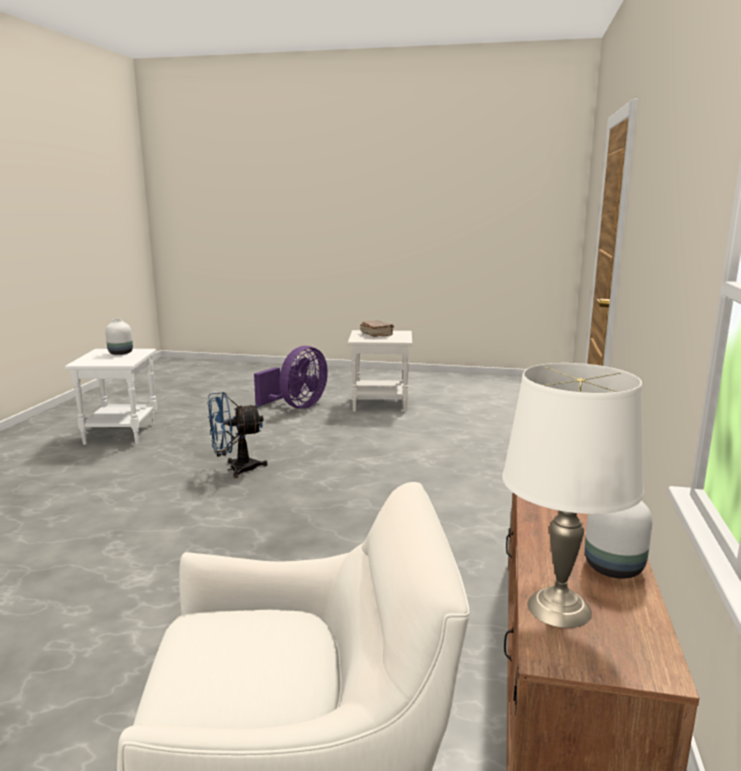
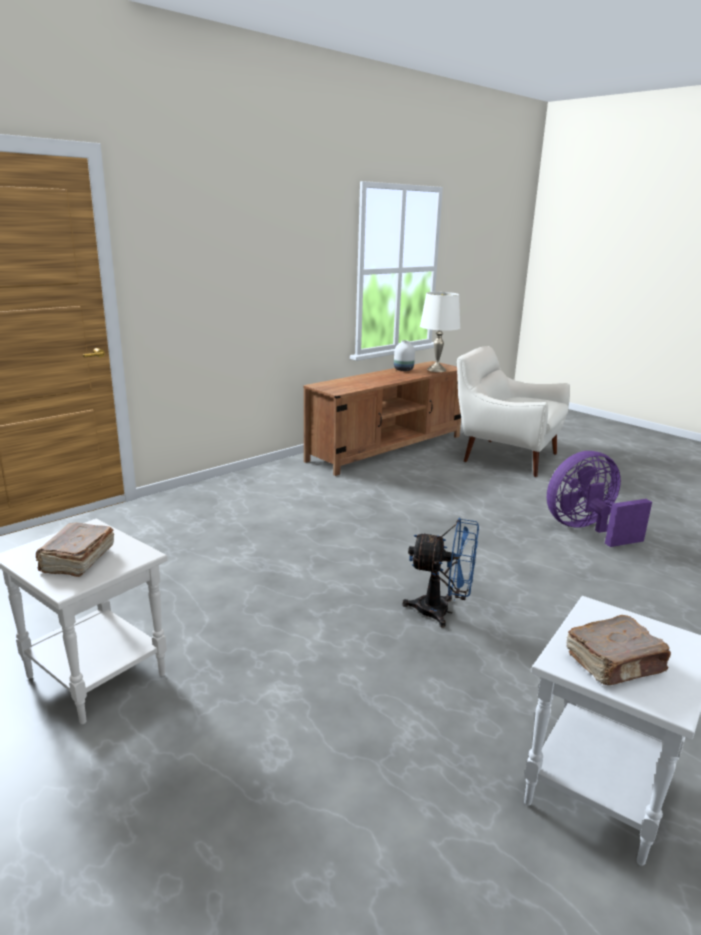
camera: 145 degrees left, 5 degrees up
white vase [105,319,133,355] -> brown book [566,615,671,685]
purple fan [254,346,328,409] -> purple fan moved to [547,451,652,547]

